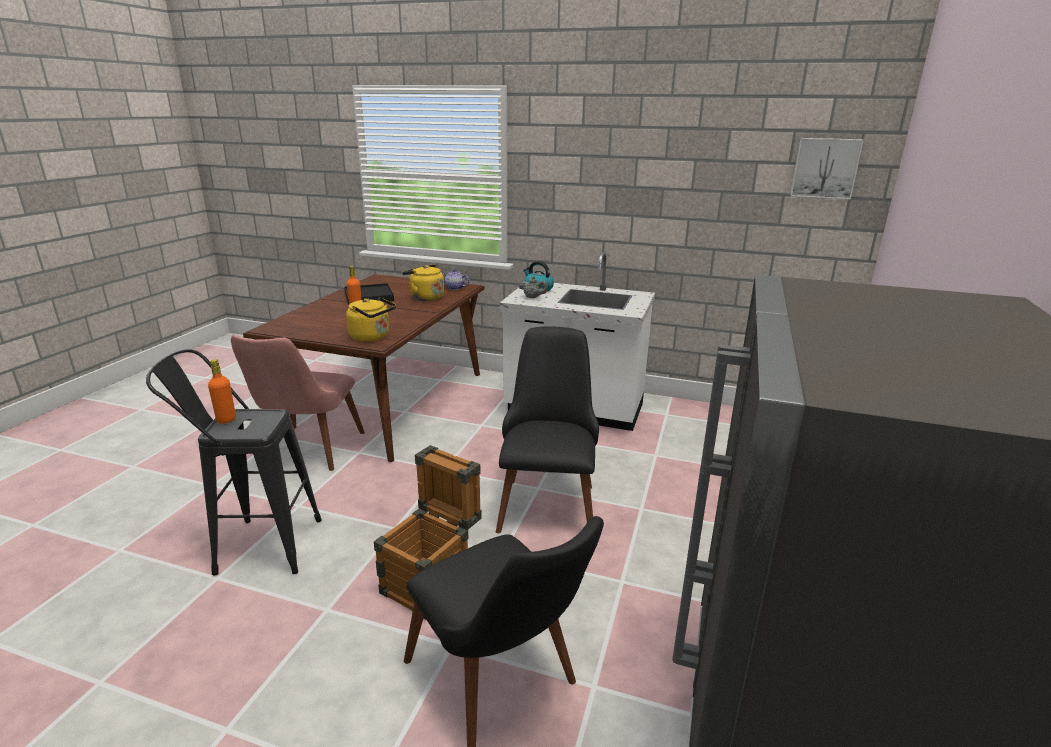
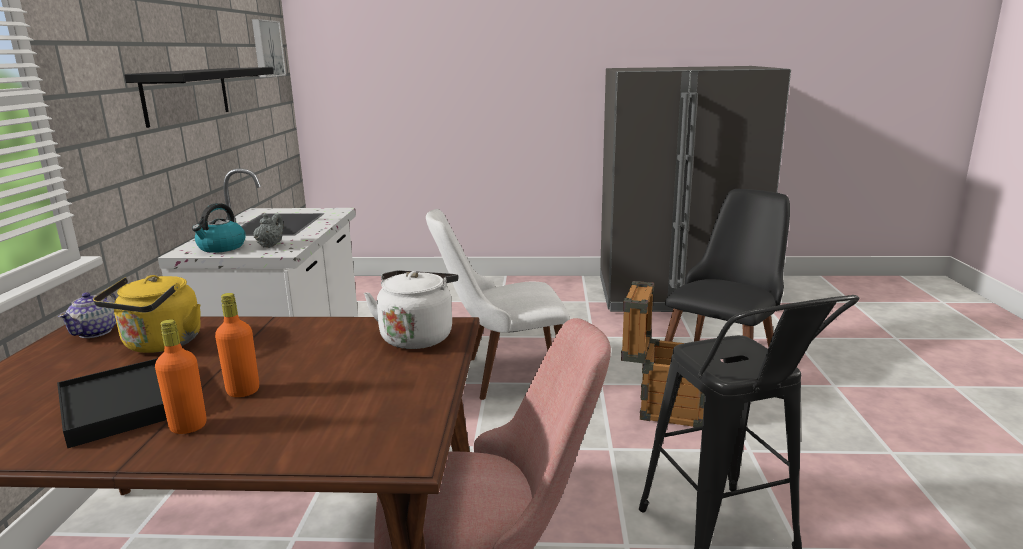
camera: 105 degrees left, 5 degrees down
orange bottle [208,359,236,424] -> orange bottle moved to [155,319,207,434]
yellow kettle [346,297,396,341] -> white kettle [364,270,458,349]
black chair [496,327,599,533] -> white chair [426,209,569,400]
none -> black shelf [124,67,274,128]

